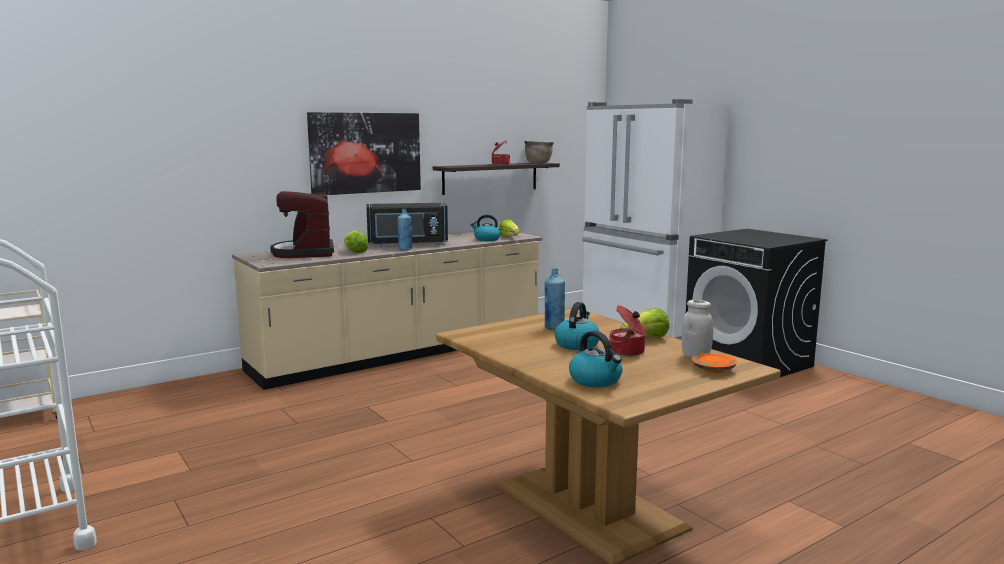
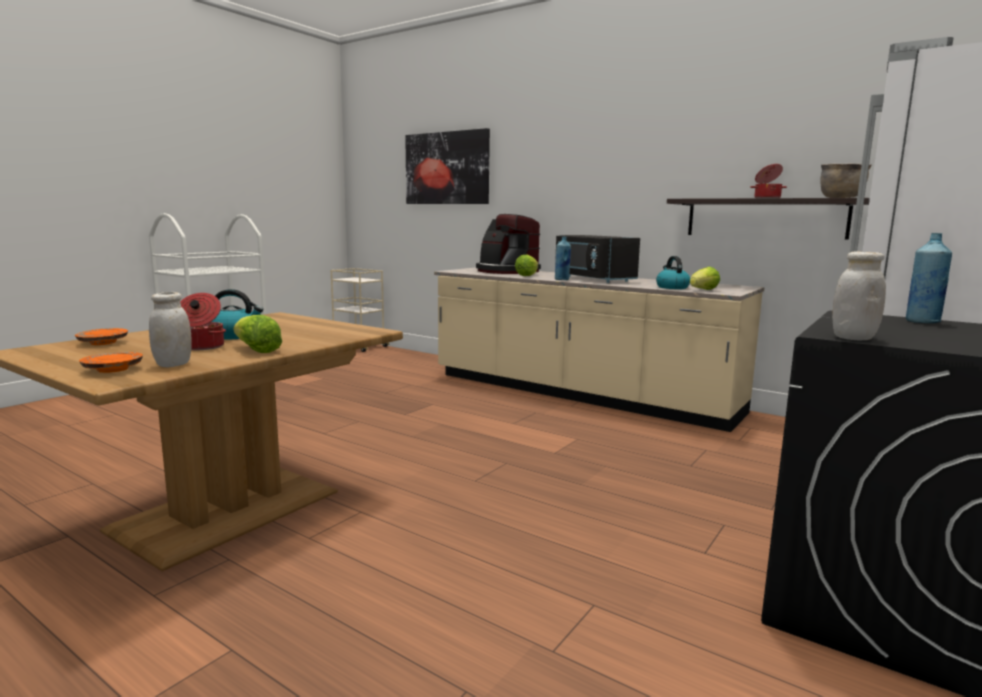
camera: 70 degrees right, 0 degrees up
coffee machine [270,191,334,258] -> coffee machine turned 105 degrees counterclockwise [476,214,541,274]
picture [307,112,421,195] -> picture moved to [405,128,490,204]
blue bottle [545,269,565,330] -> blue bottle moved to [906,233,952,323]
kettle [569,331,622,387] -> orange plate [75,328,128,345]
none -> white jar [832,252,886,340]

